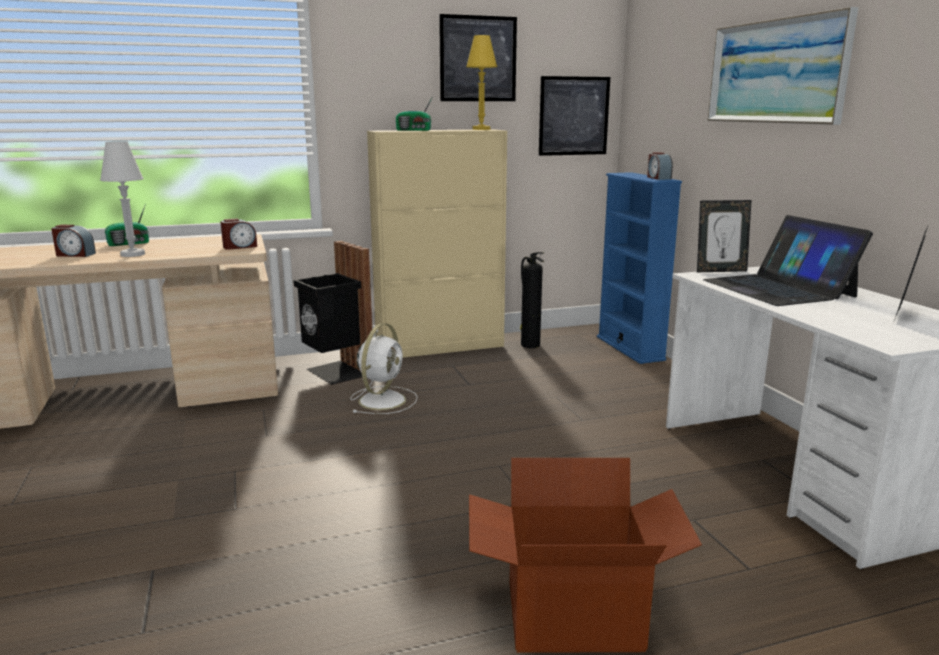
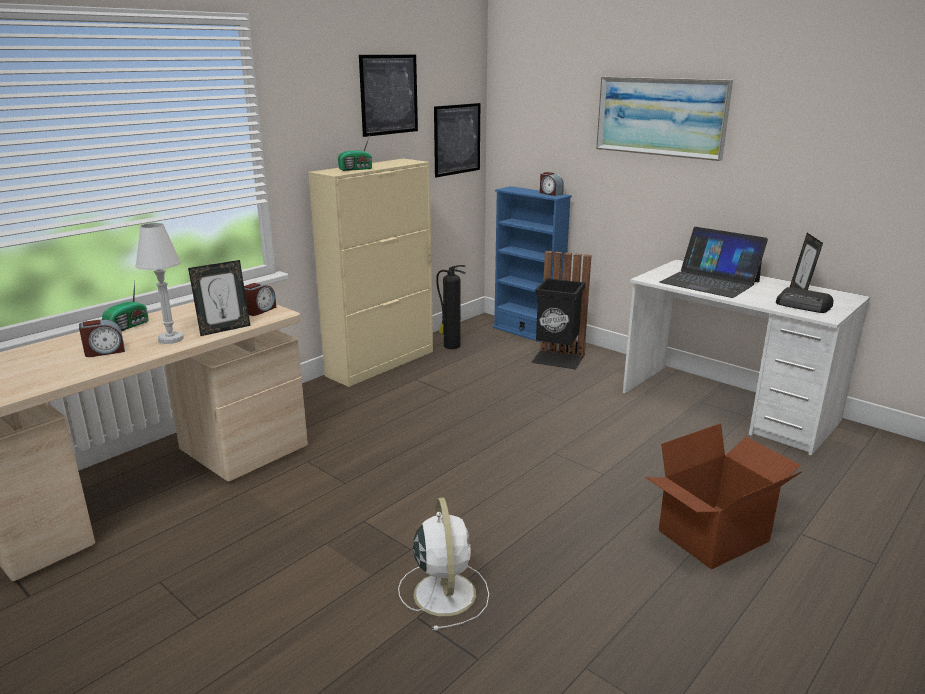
camera: 30 degrees left, 5 degrees up
black trash can [293,241,372,385] -> black trash can moved to [531,251,592,370]
white fan [350,323,418,414] -> white fan moved to [398,498,489,631]
yellow table lamp [466,35,497,130] -> none
picture frame [697,200,751,272] -> picture frame moved to [188,260,250,336]
none -> radio [776,287,833,313]

